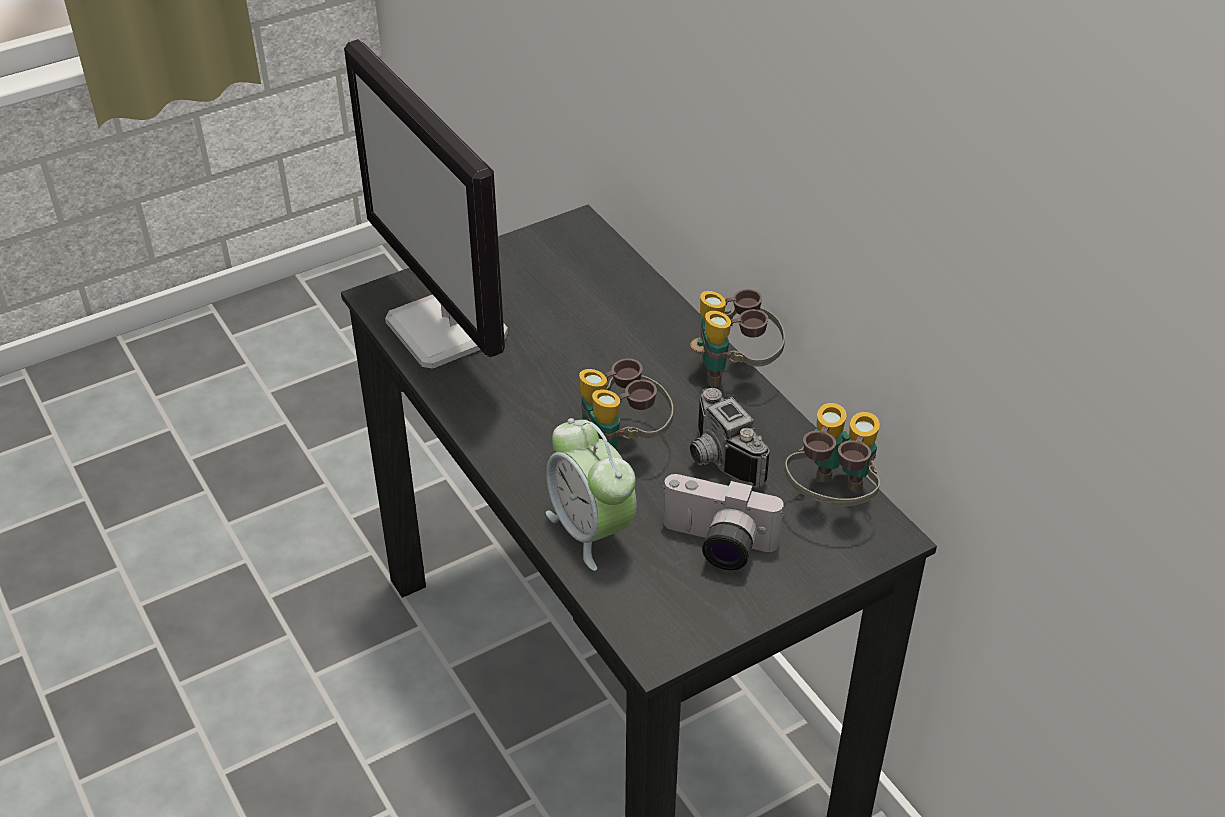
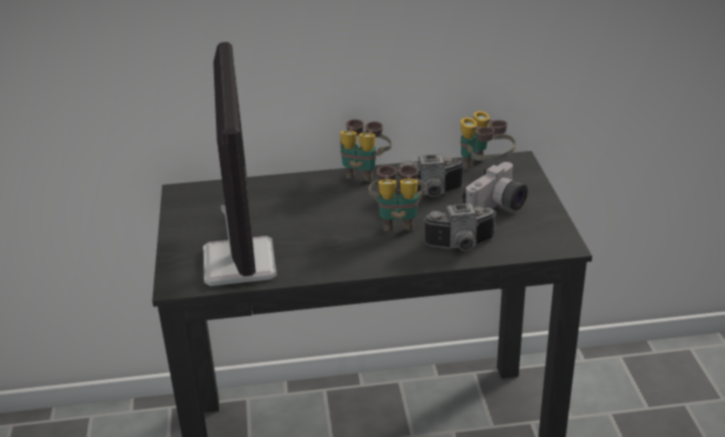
camera: 65 degrees left, 10 degrees down
monitor [344,39,508,368] -> monitor turned 90 degrees counterclockwise [203,42,277,286]
alarm clock [546,418,637,571] -> camera [423,203,496,251]

